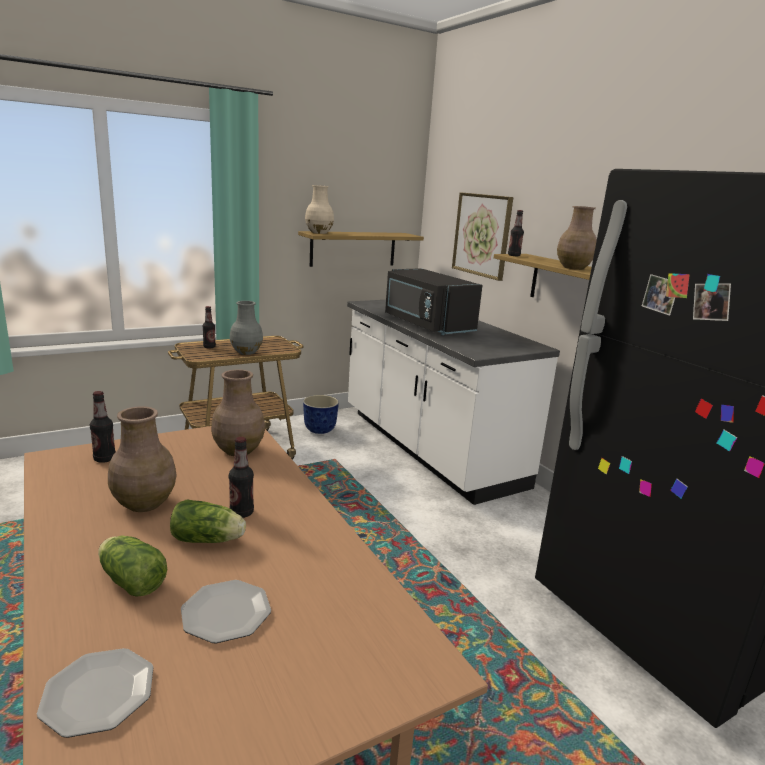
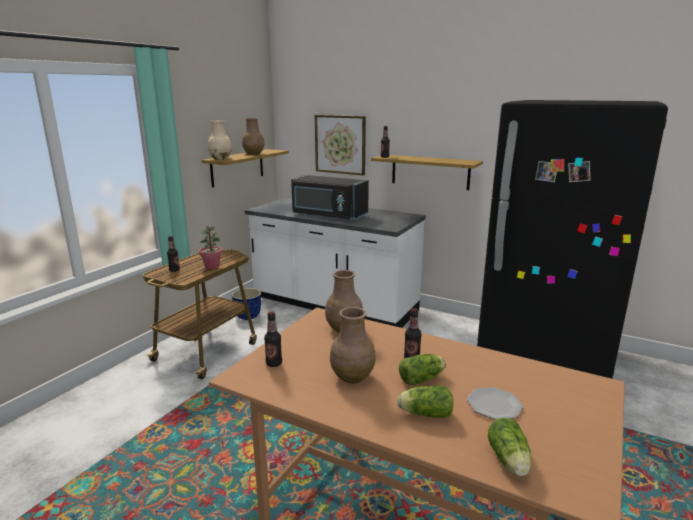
camera: 30 degrees left, 0 degrees up
plate [37,648,154,738] -> lettuce [488,418,531,476]
grey vase [230,301,263,355] -> potted plant [199,226,222,269]
brown vase [557,206,597,270] -> brown vase moved to [242,118,265,155]

